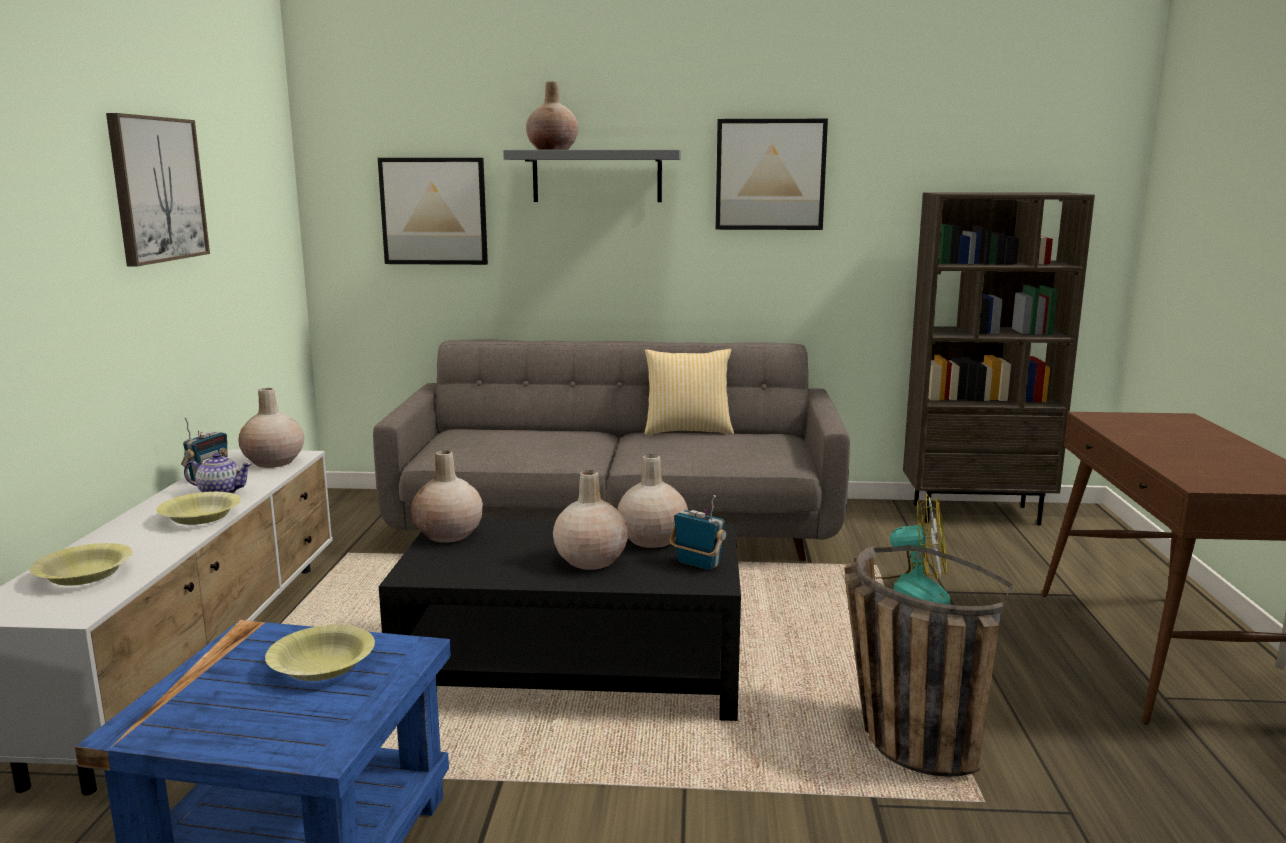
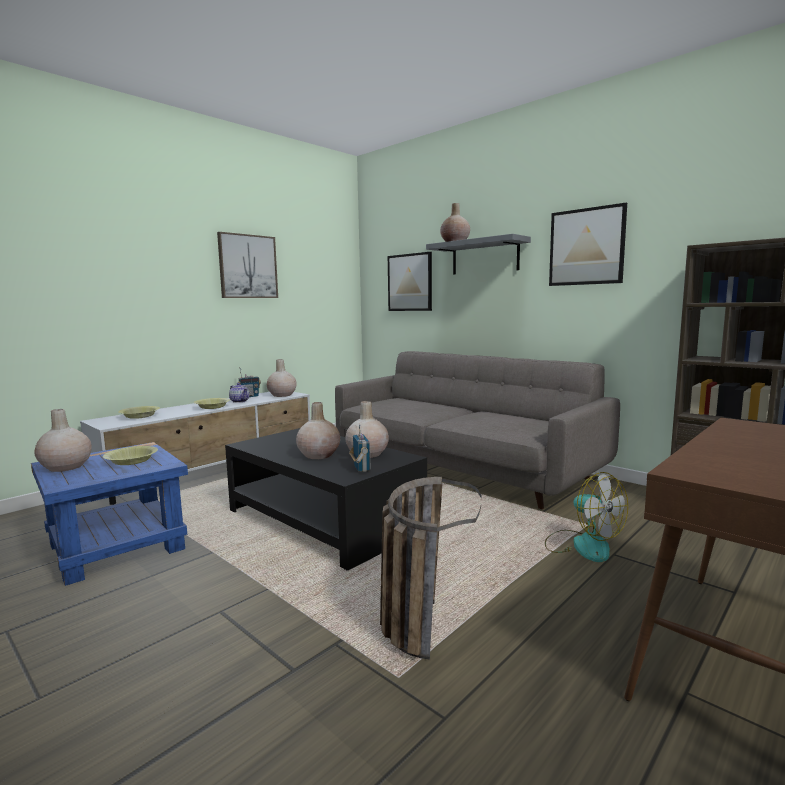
camera: 40 degrees right, 5 degrees down
beige vase [411,450,483,543] -> beige vase moved to [34,409,92,472]
pillow [645,349,734,435] -> none

